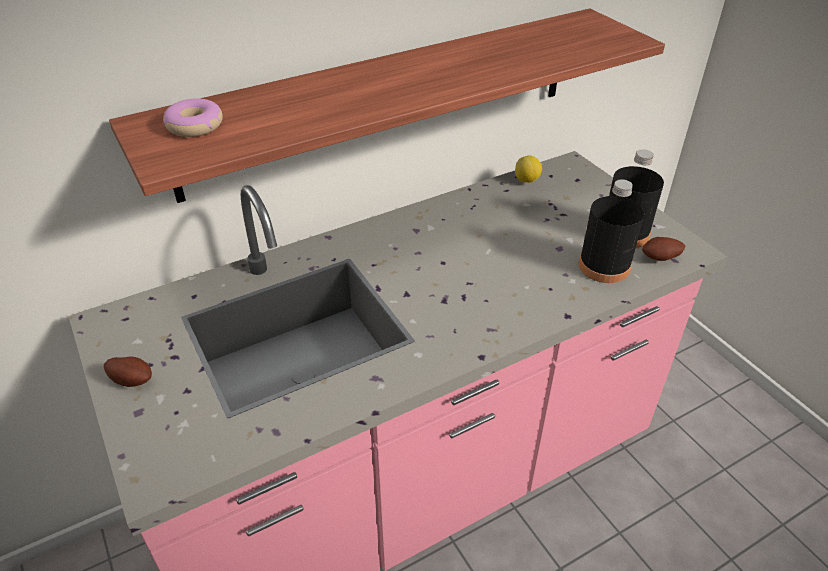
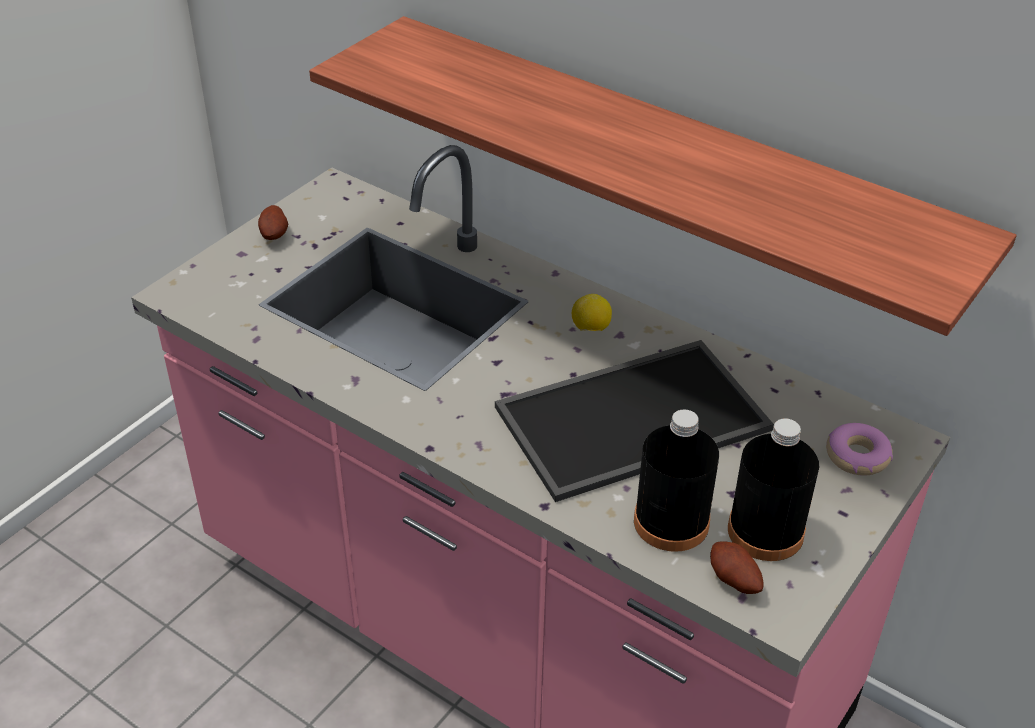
camera: 65 degrees right, 0 degrees up
donut [163,98,223,137] -> donut moved to [826,423,893,476]
lemon [515,155,542,183] -> lemon moved to [572,294,612,331]
none -> tray [495,340,774,502]

